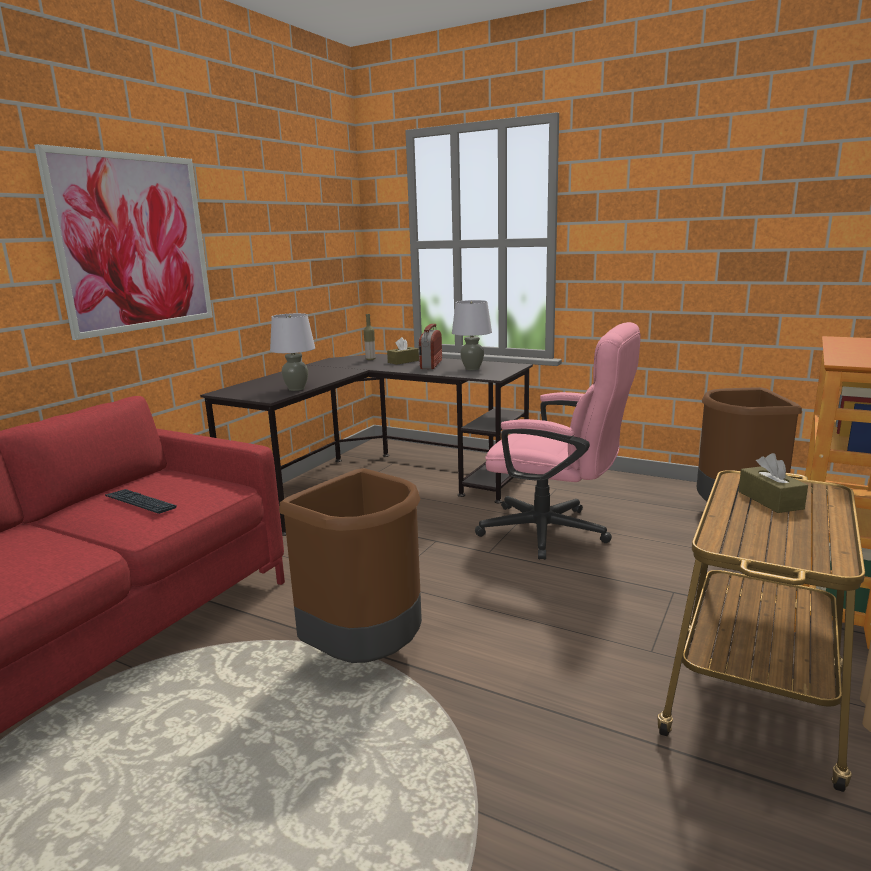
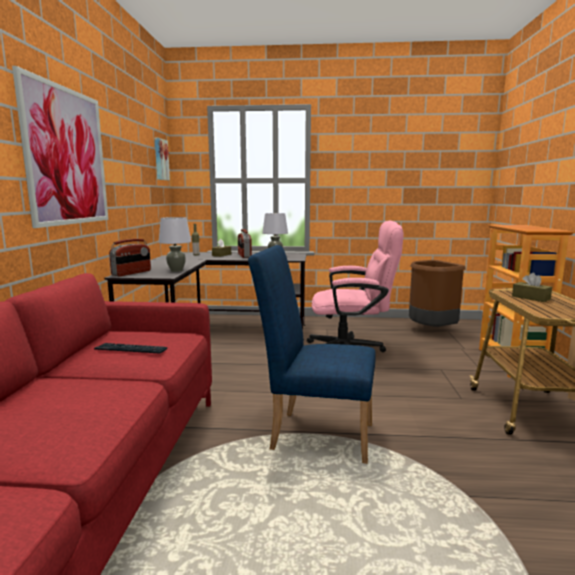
camera: 25 degrees left, 5 degrees down
brown trash can [279,468,422,663] -> blue chair [248,245,376,464]
none -> radio [109,239,151,276]
none -> picture [155,137,170,180]

